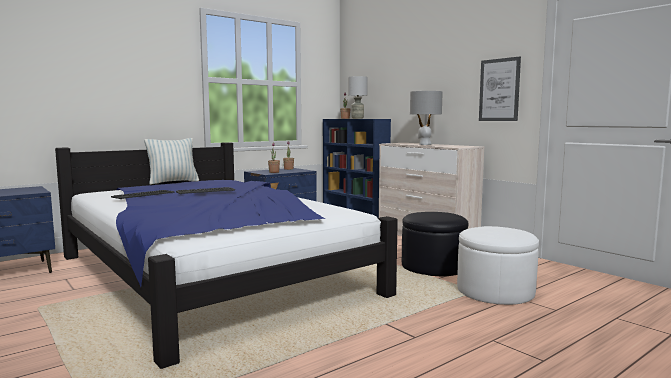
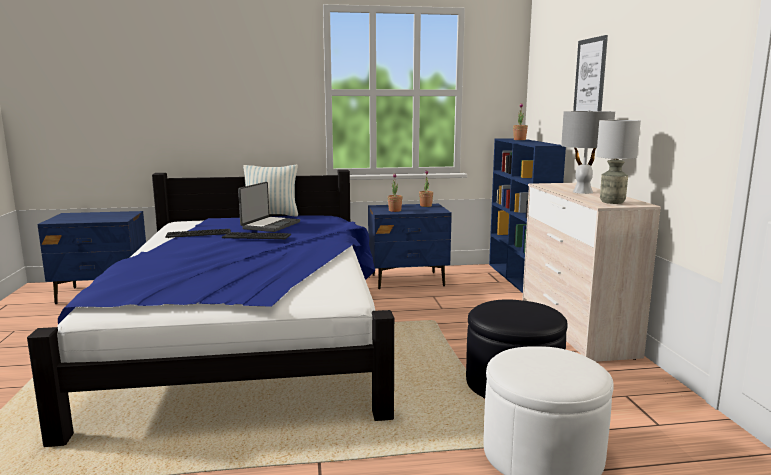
camera: 30 degrees right, 5 degrees up
grey table lamp [348,76,368,119] -> grey table lamp moved to [596,120,641,204]
picture [479,56,521,121] -> picture moved to [573,35,608,111]
none -> laptop [238,182,300,232]

